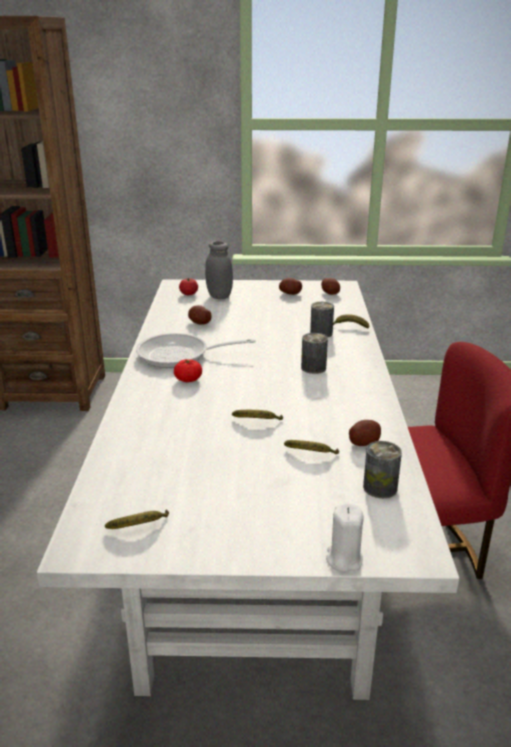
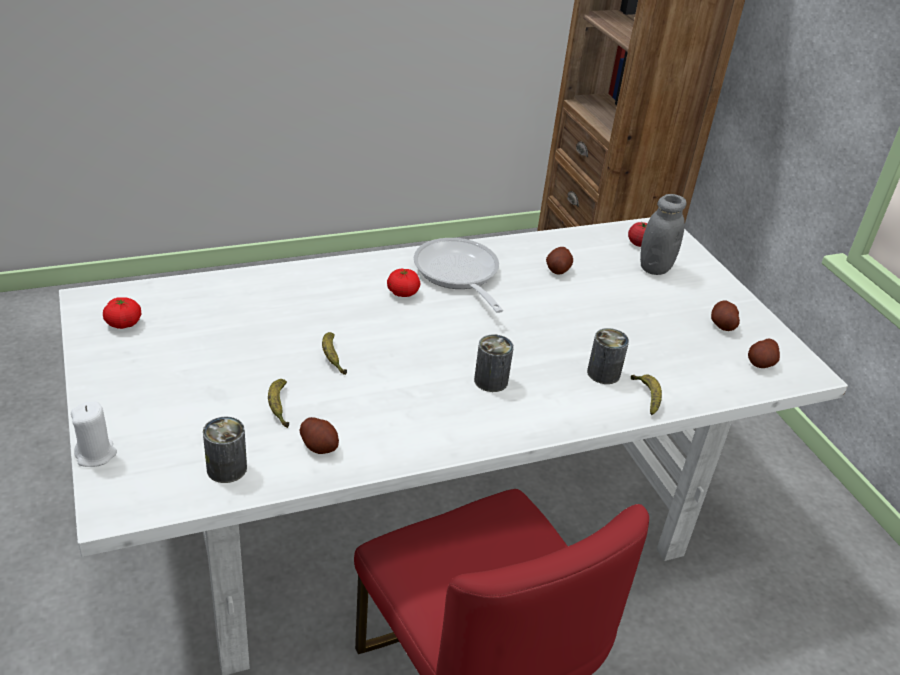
camera: 65 degrees right, 10 degrees up
banana [105,510,169,529] -> tomato [103,297,142,329]

